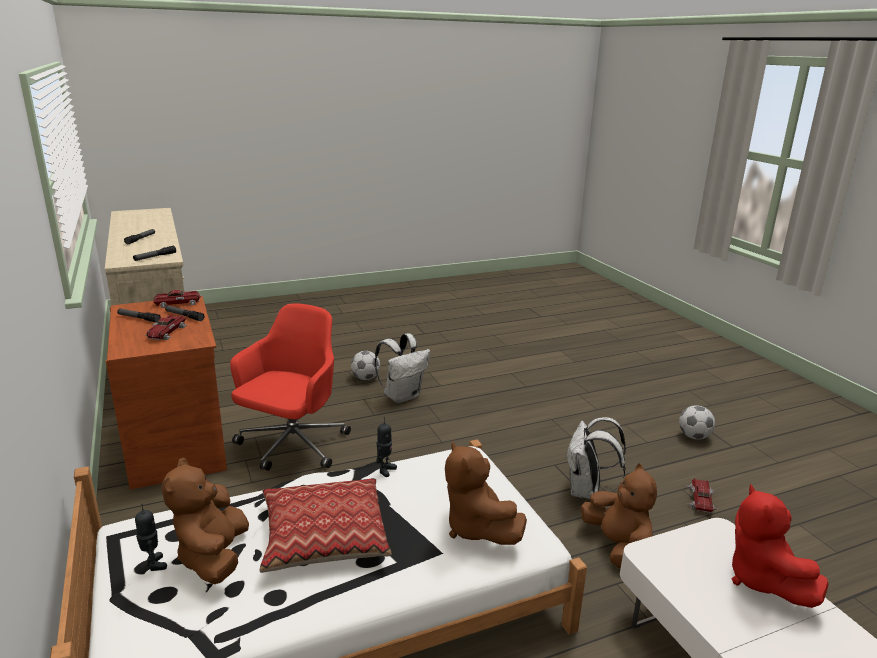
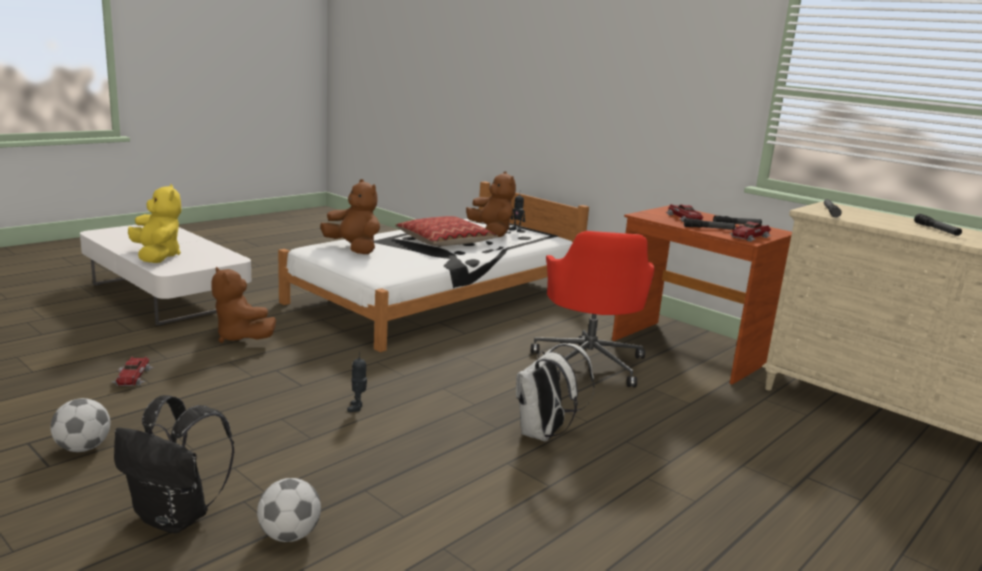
camera: 155 degrees right, 5 degrees down
football [351,351,380,380] -> football moved to [257,478,321,542]
toy robot [376,417,397,477] -> toy robot moved to [347,351,367,412]
white backpack [565,417,626,499] -> none
red plush toy [731,484,829,608] -> yellow plush toy [128,184,181,263]
none -> black backpack [114,395,234,533]

